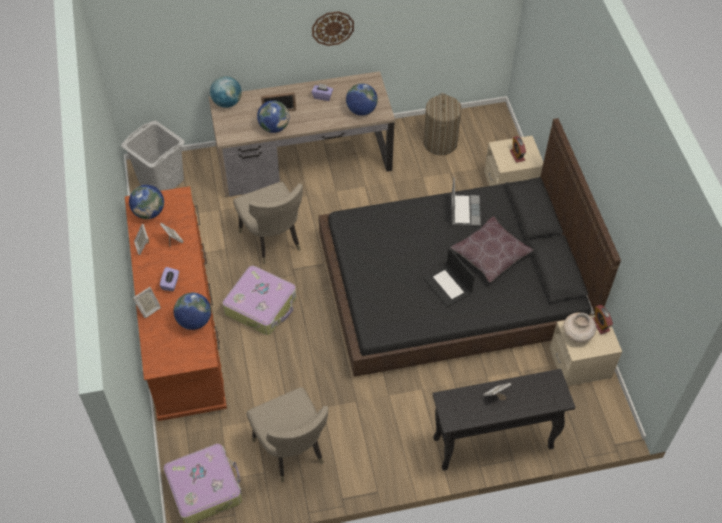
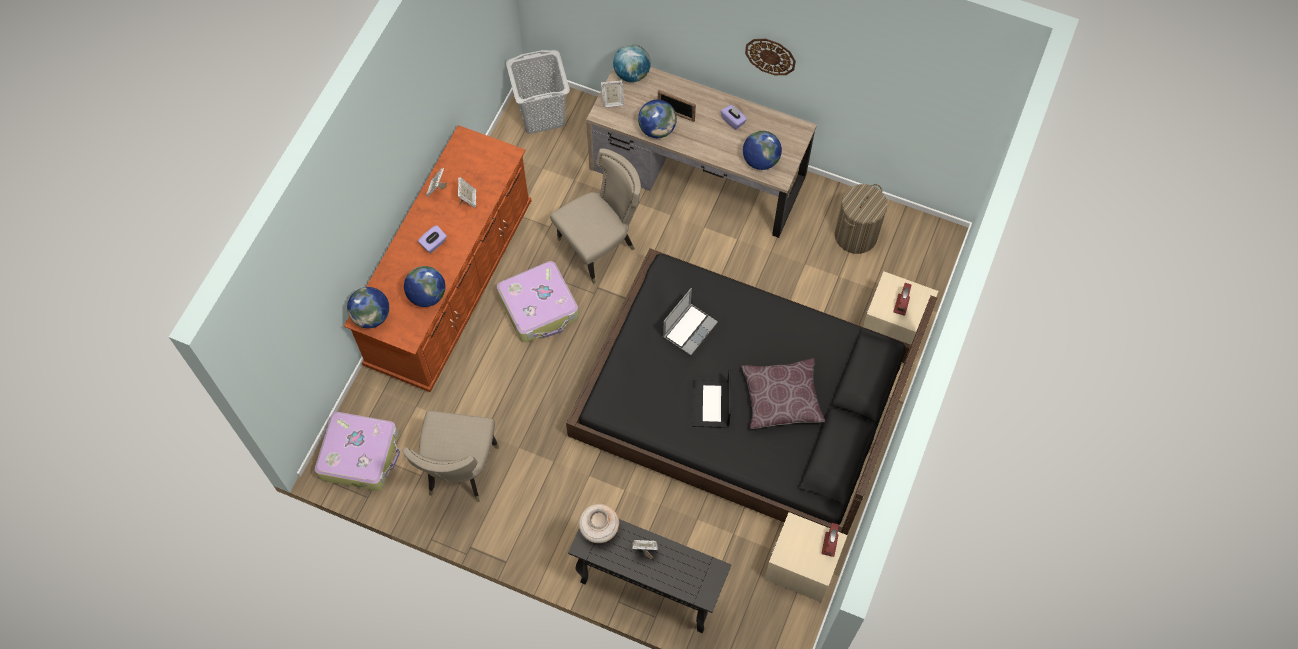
camera: 35 degrees right, 10 degrees up
globe [129,185,164,219] -> globe moved to [347,287,389,328]
picture frame [133,287,161,318] -> picture frame moved to [601,80,624,108]
beige chair [233,182,303,264] -> beige chair turned 135 degrees counterclockwise [550,148,641,284]
laptop [451,177,481,226] -> laptop moved to [663,288,718,355]
beige vase [563,313,596,343] -> beige vase moved to [579,504,619,543]

